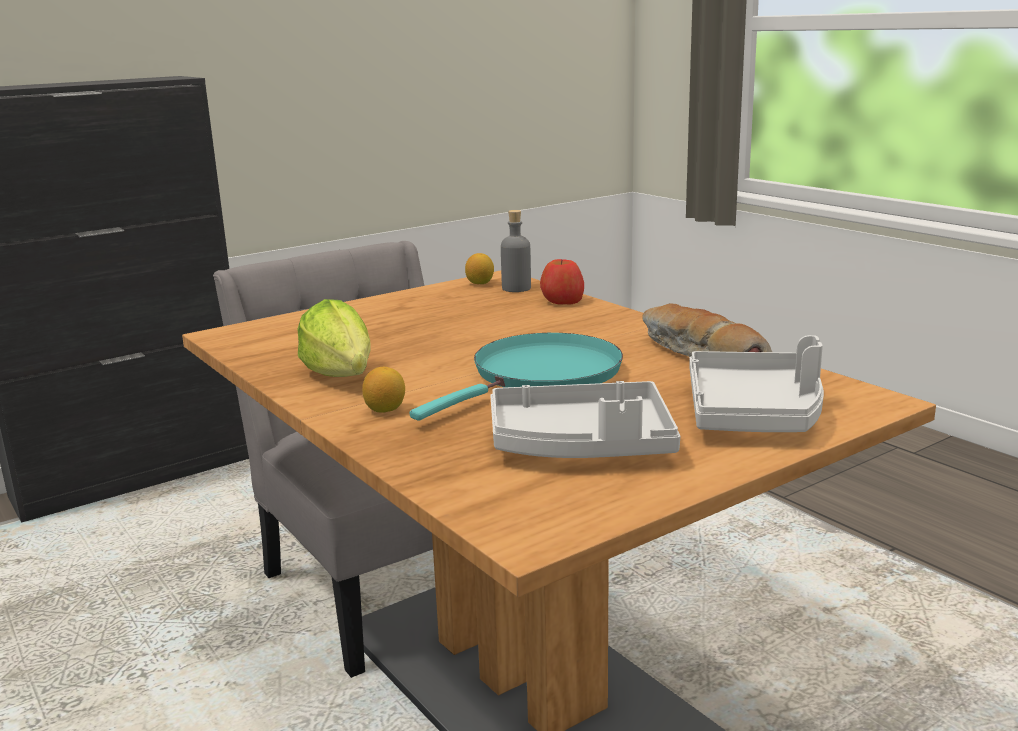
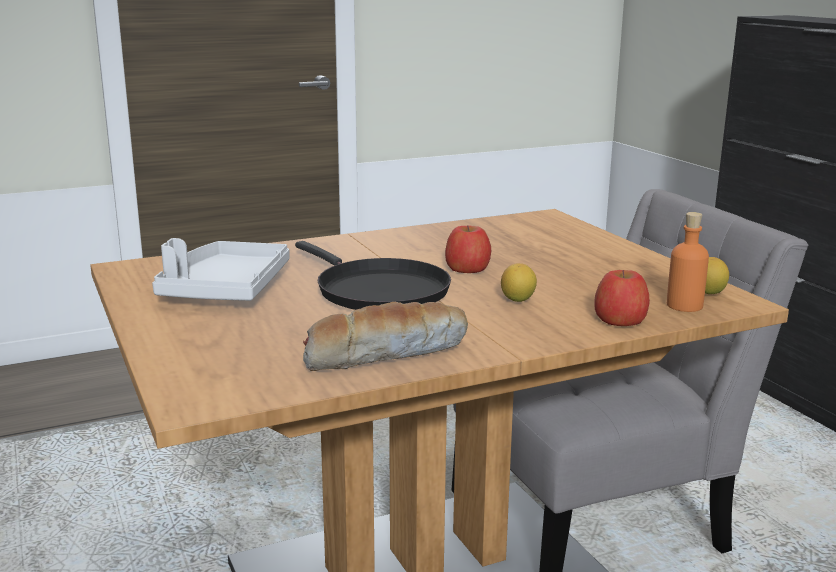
camera: 100 degrees right, 0 degrees up
lettuce [297,299,371,377] -> none
lemon [362,367,405,412] -> lemon moved to [501,263,537,302]
turquoise frying pan [410,333,623,421] -> black frying pan [295,241,451,310]
grey bottle [501,210,531,292] -> orange bottle [667,212,709,312]
grey tray [690,335,824,432] -> none
none -> apple [445,225,491,273]

